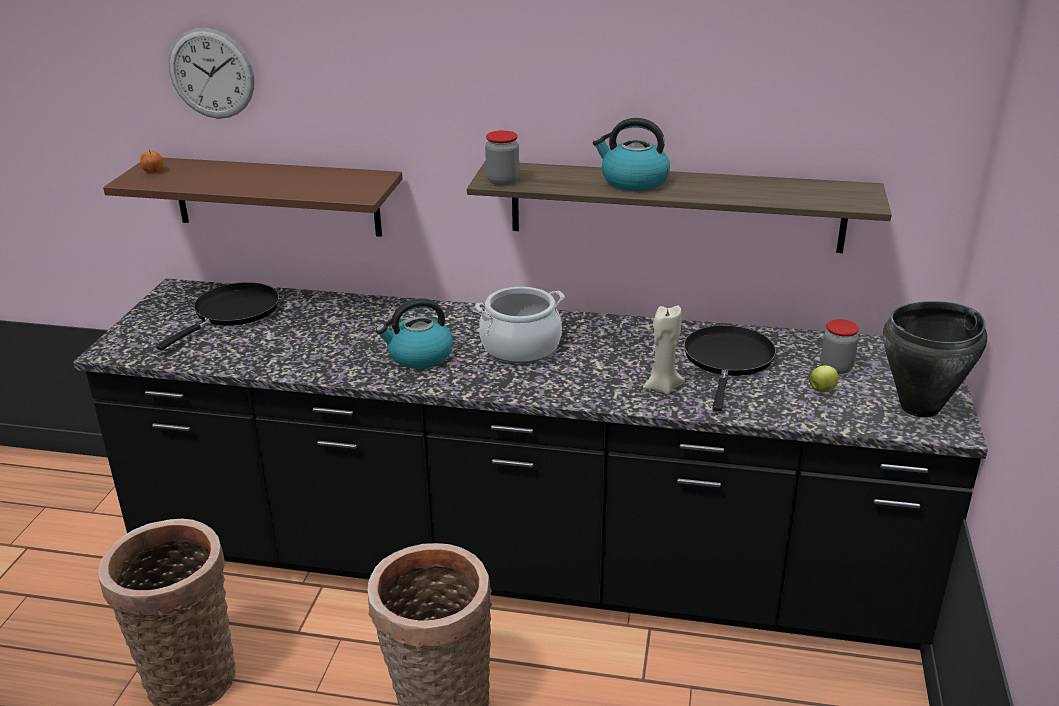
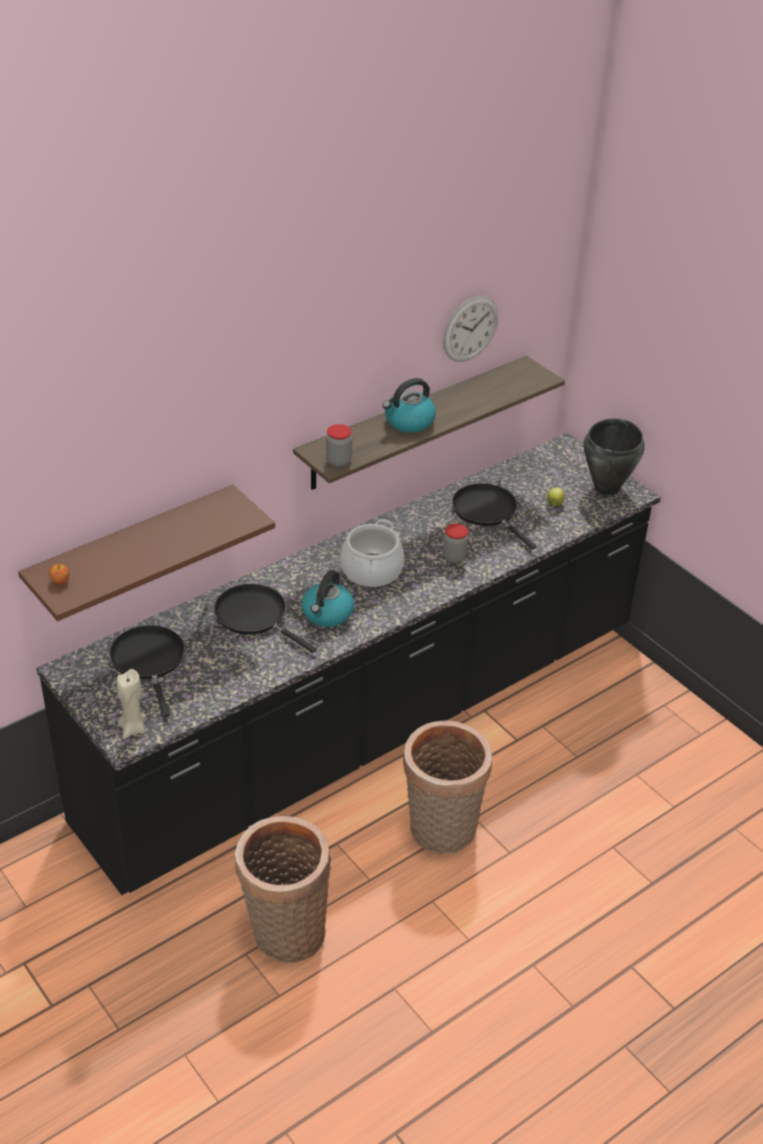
camera: 50 degrees left, 10 degrees up
wall clock [169,28,255,119] -> wall clock moved to [443,296,498,362]
beige candle [643,305,685,395] -> beige candle moved to [117,669,146,739]
jar [820,319,859,374] -> jar moved to [443,524,469,563]
none -> black frying pan [214,584,316,653]

